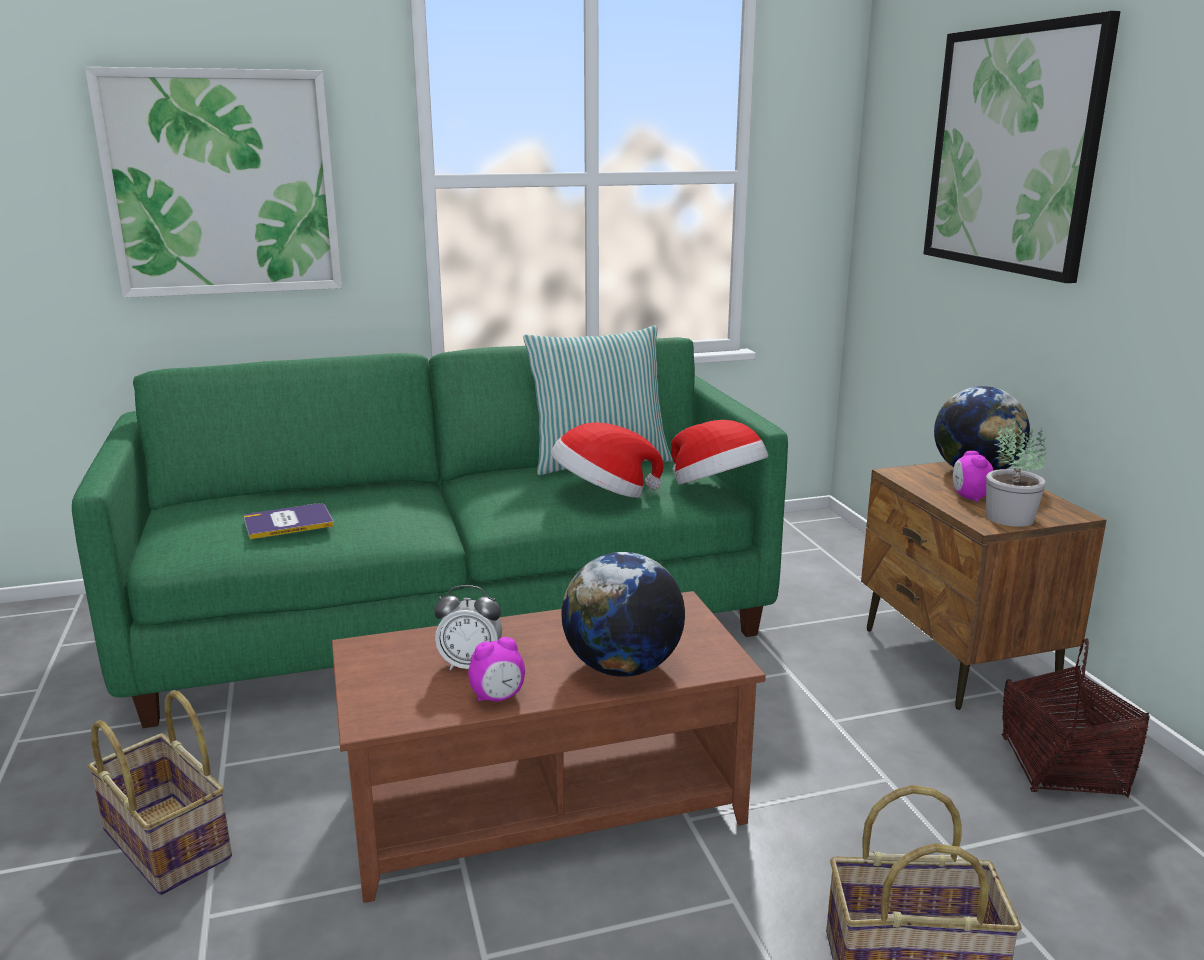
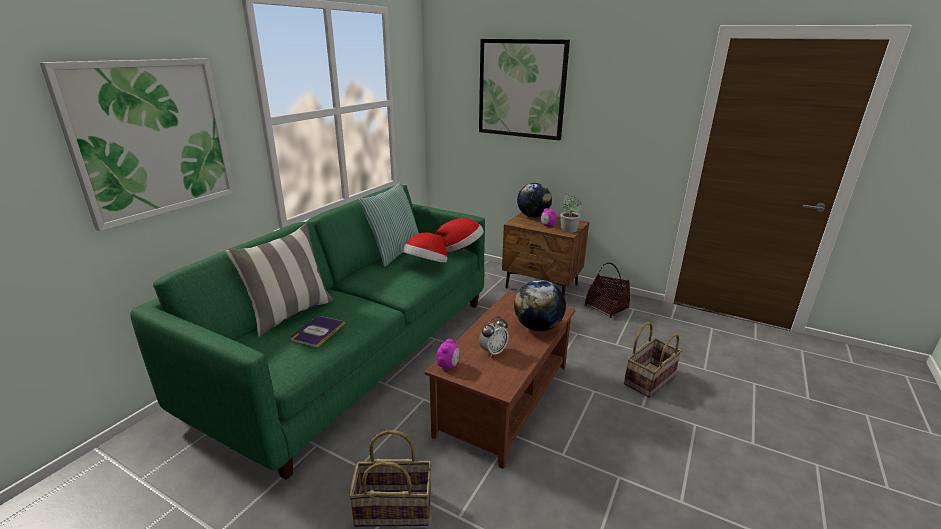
camera: 45 degrees left, 5 degrees up
alarm clock [468,637,525,702] -> alarm clock moved to [437,339,459,371]
none -> pillow [225,223,334,337]

